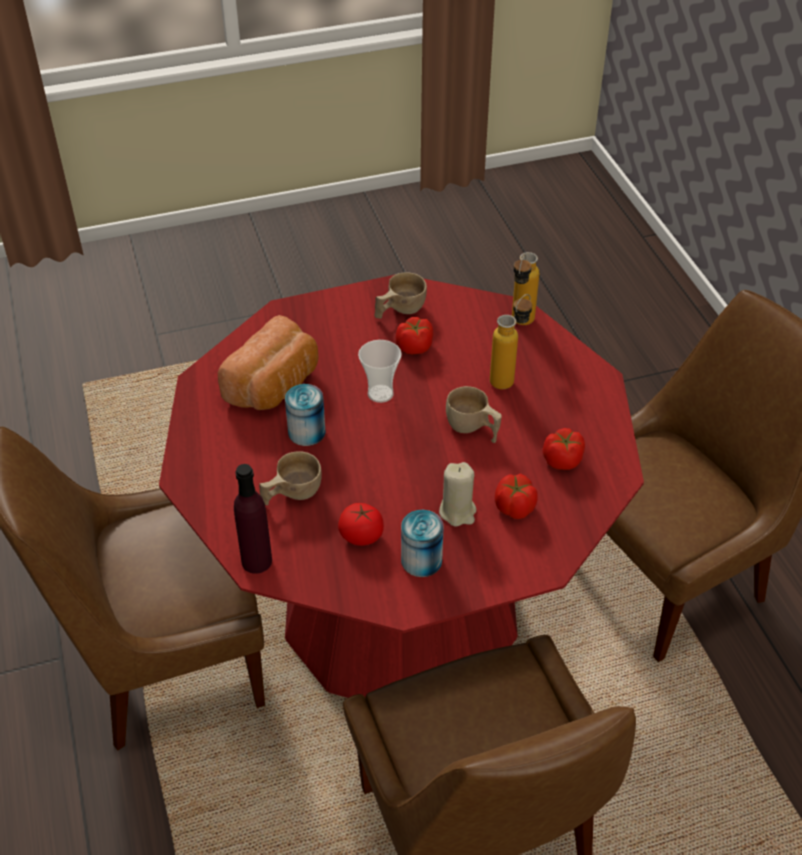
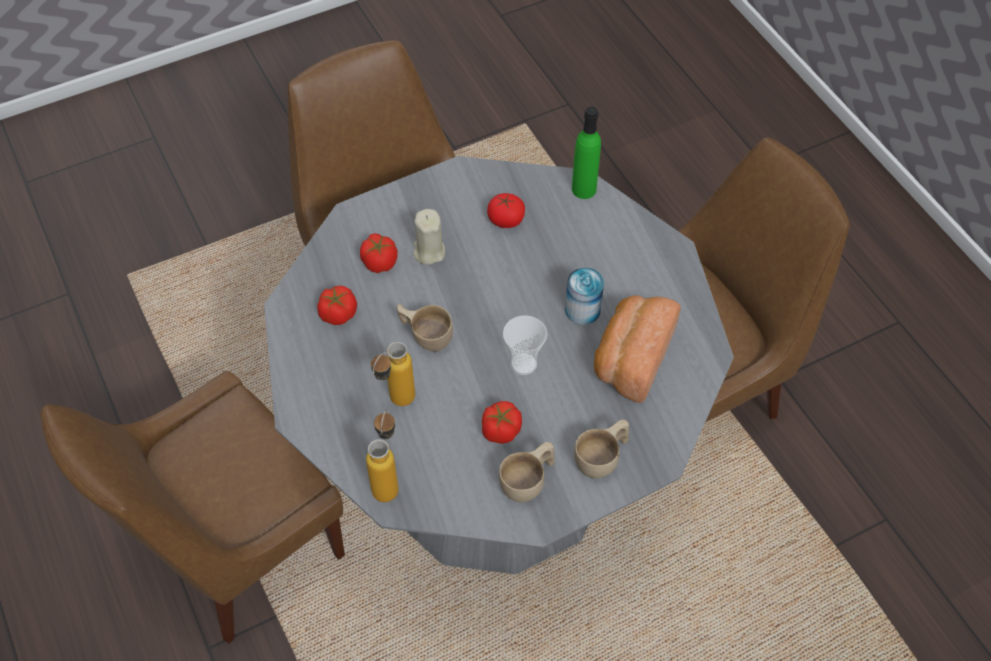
camera: 170 degrees right, 10 degrees up
red dining table [159,275,644,698] -> grey dining table [264,156,734,574]
purple bottle [234,464,272,574] -> green bottle [572,106,601,199]
beige cup [259,451,322,505] -> beige cup moved to [574,420,629,478]
can [401,510,444,577] -> none

